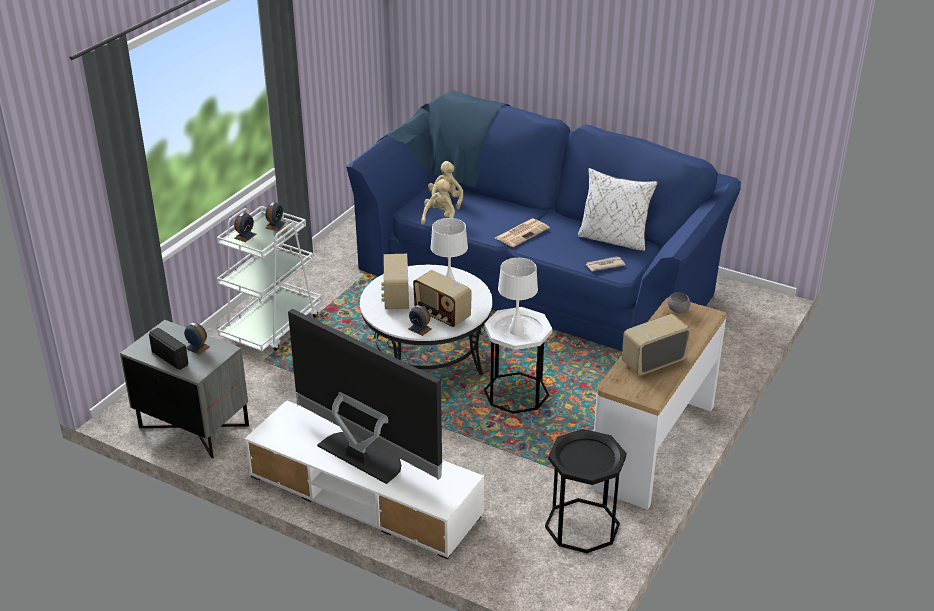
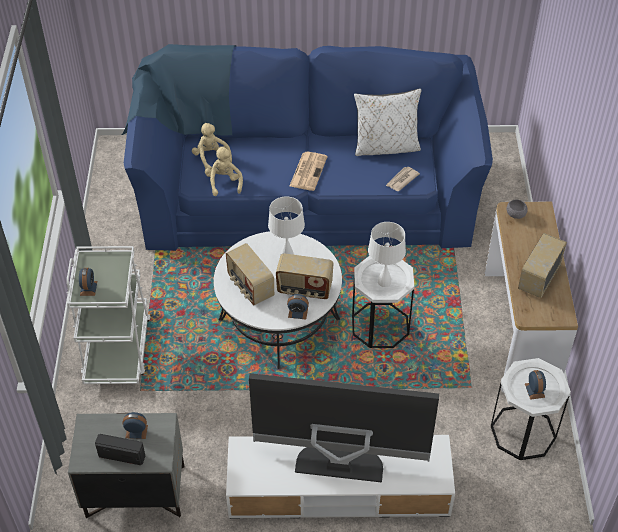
camera: 30 degrees left, 15 degrees up
alarm clock [265,202,286,231] -> alarm clock moved to [525,370,546,400]
black side table [545,429,626,553] -> white side table [491,358,571,460]

